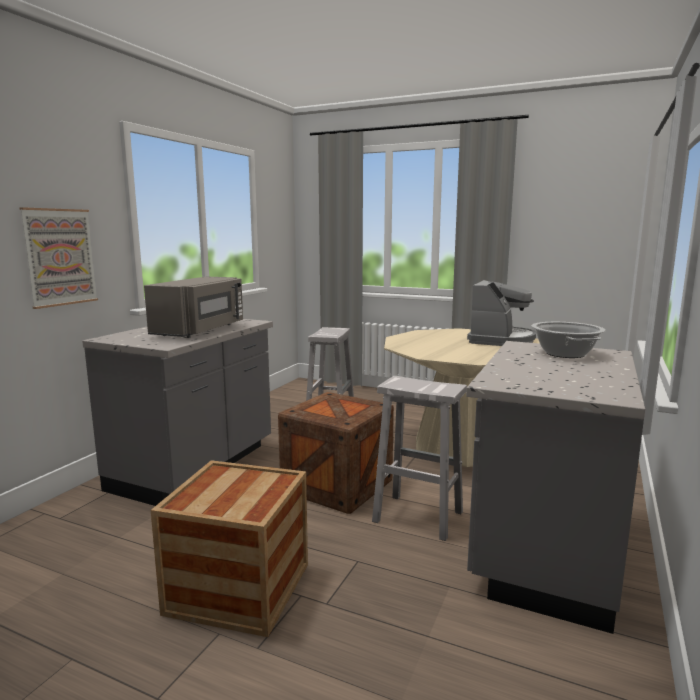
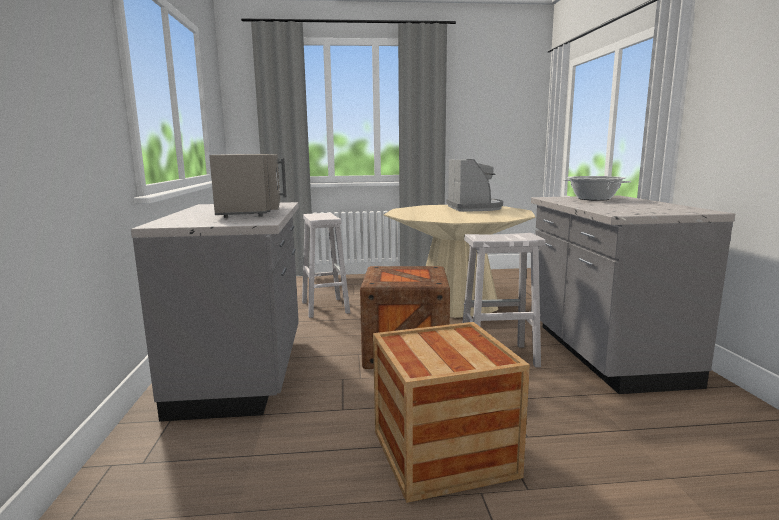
camera: 30 degrees left, 0 degrees up
picture [20,207,98,309] -> none

